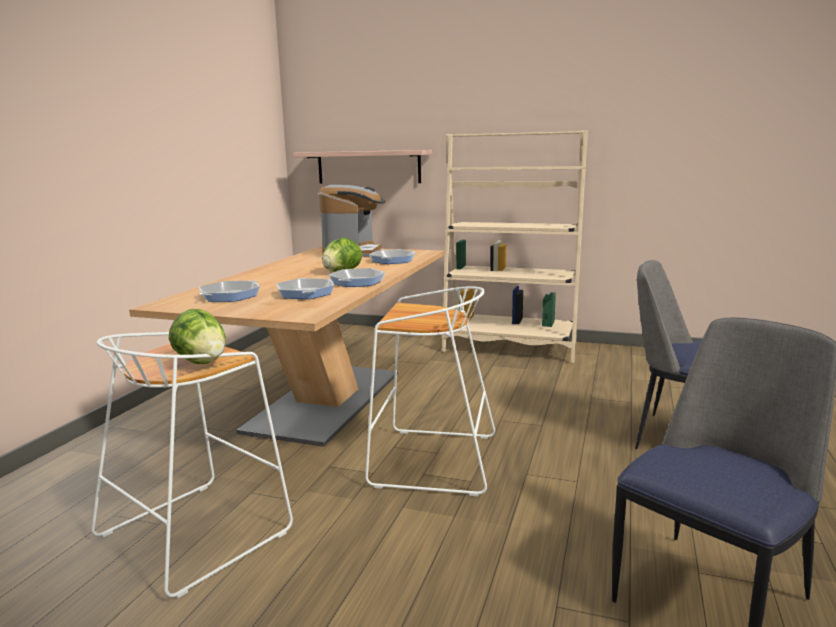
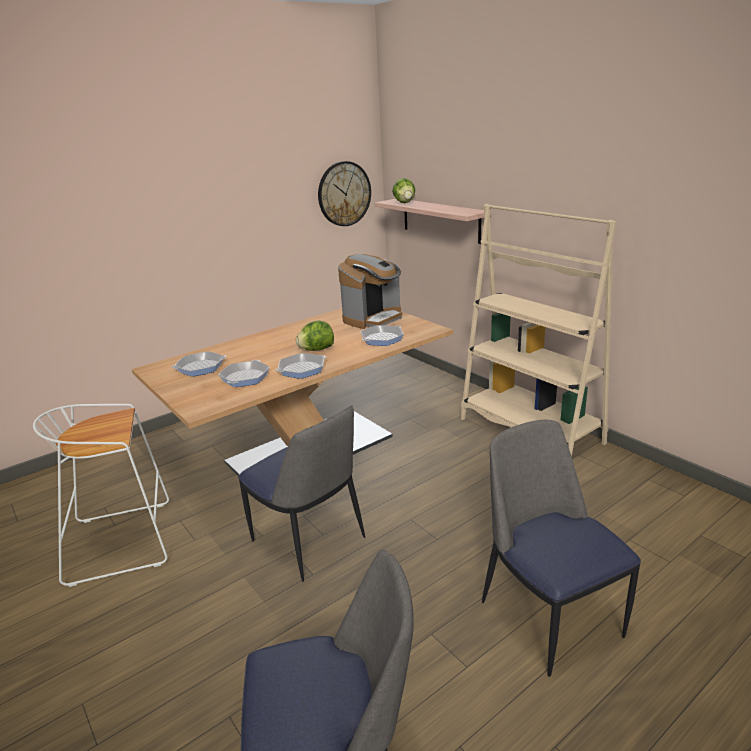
camera: 35 degrees right, 10 degrees up
lettuce [169,309,226,364] -> lettuce moved to [392,178,415,203]
white stool [365,286,495,496] -> chair [238,405,365,582]
none -> wall clock [318,161,371,226]

